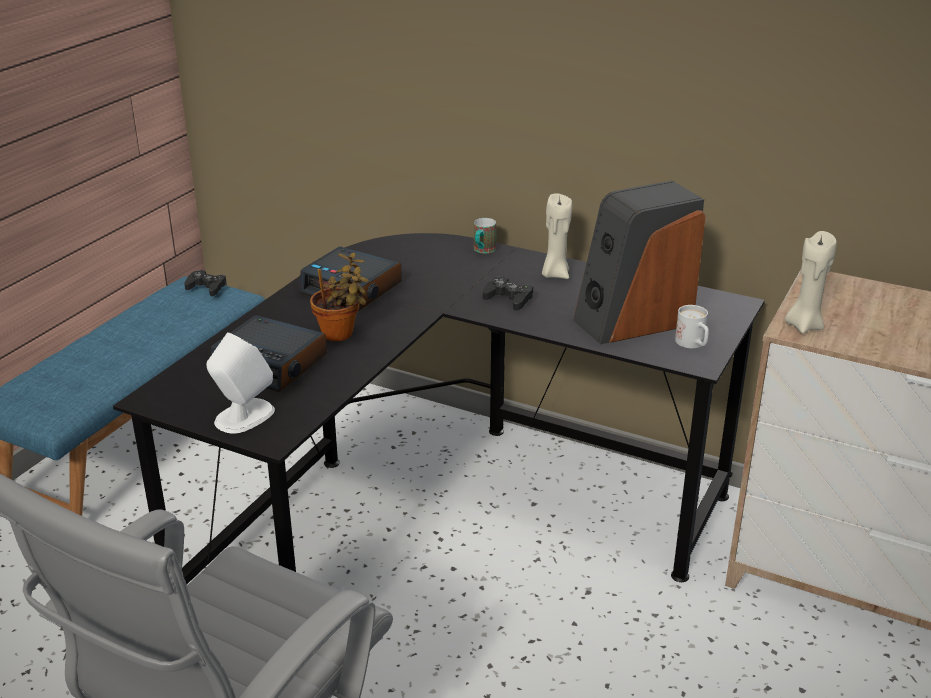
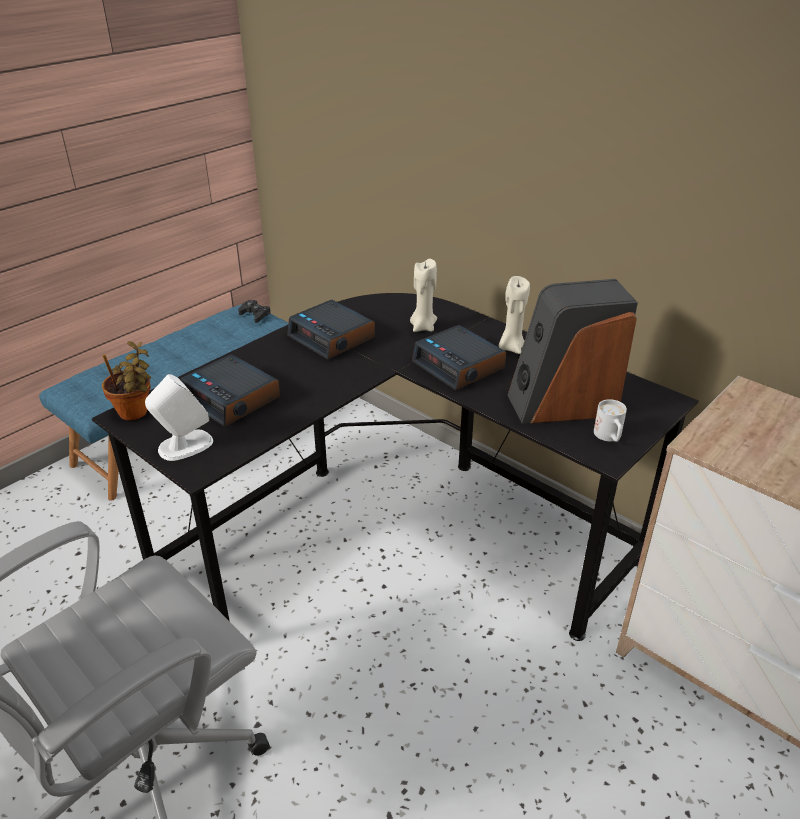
camera: 15 degrees right, 5 degrees up
potted plant [310,253,369,341] -> potted plant moved to [102,341,151,420]
mug [474,218,496,253] -> none
black game controller [483,276,533,311] -> alarm clock [412,325,506,390]
beige candle [785,231,837,334] -> beige candle moved to [410,259,437,332]

